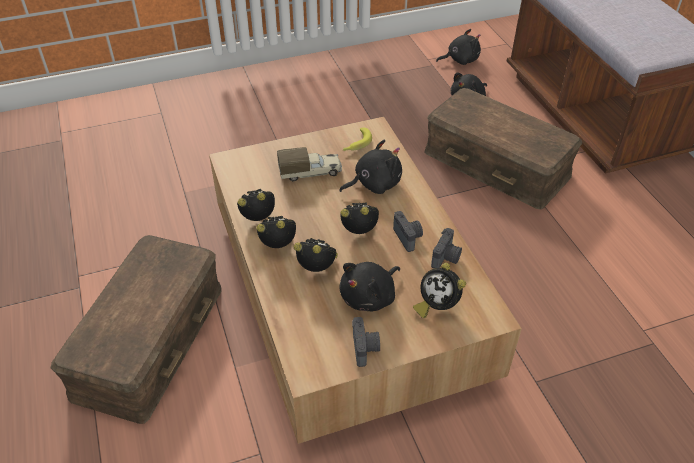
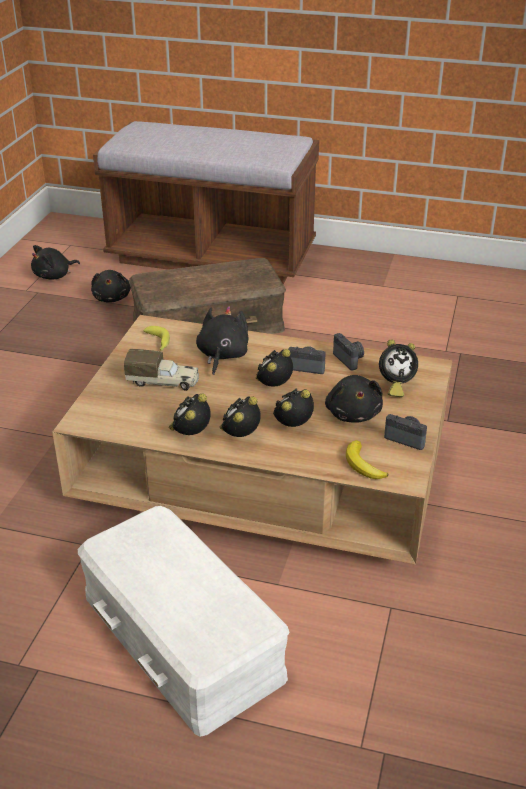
camera: 55 degrees left, 10 degrees down
brown storage box [51,235,222,424] -> white storage box [78,506,290,737]
toy truck [277,147,342,181] -> toy truck turned 75 degrees clockwise [124,349,199,391]
black plush toy [436,29,481,65] -> black plush toy turned 150 degrees counterclockwise [31,245,80,279]
none -> banana [346,440,388,479]

